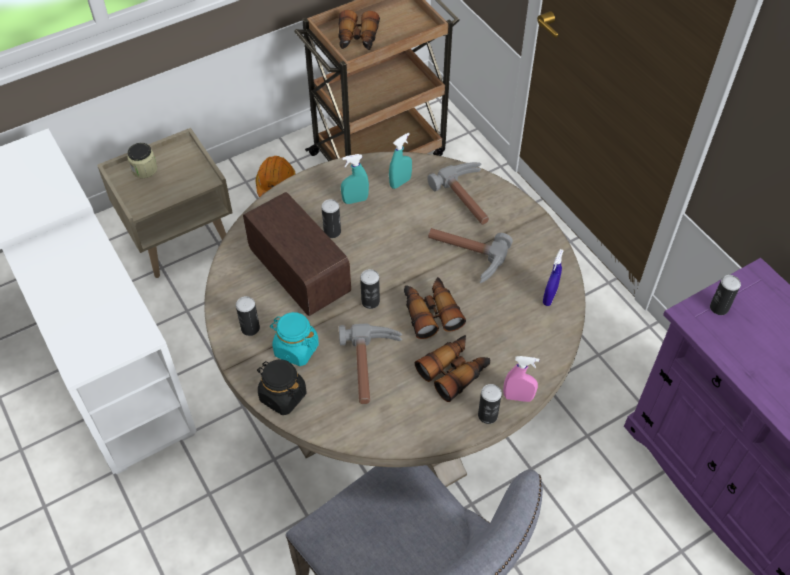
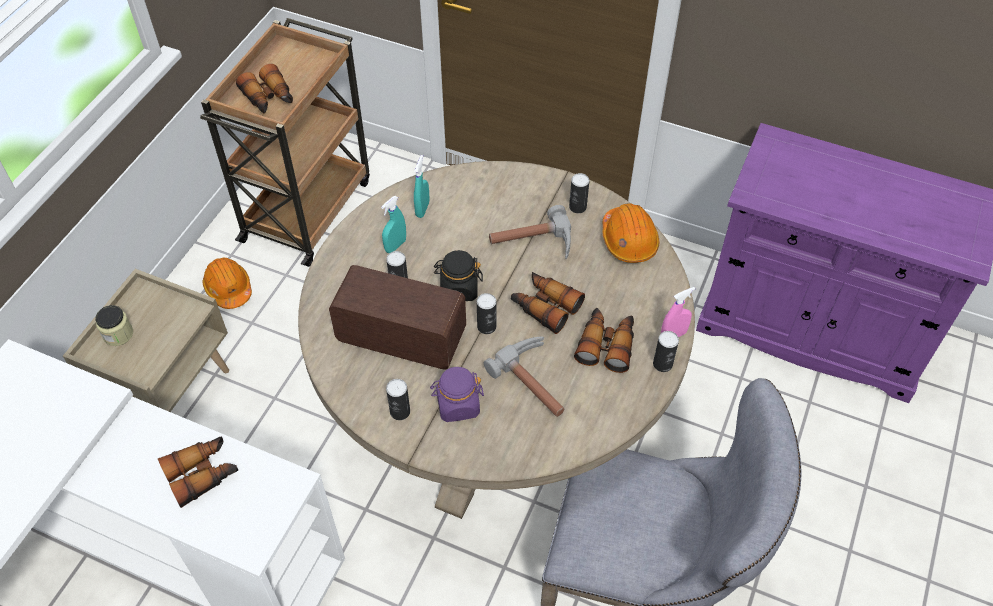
camera: 35 degrees left, 0 degrees up
black jar [257,359,306,415] -> black jar moved to [434,250,483,301]
turquoise jar [270,312,319,366] -> purple jar [430,367,484,422]
hammer [427,162,489,225] -> none
blue spray bottle [543,249,564,306] -> orange hard hat [603,203,659,263]
can [710,275,741,315] -> can moved to [569,173,589,213]
none -> binoculars [158,436,238,508]

